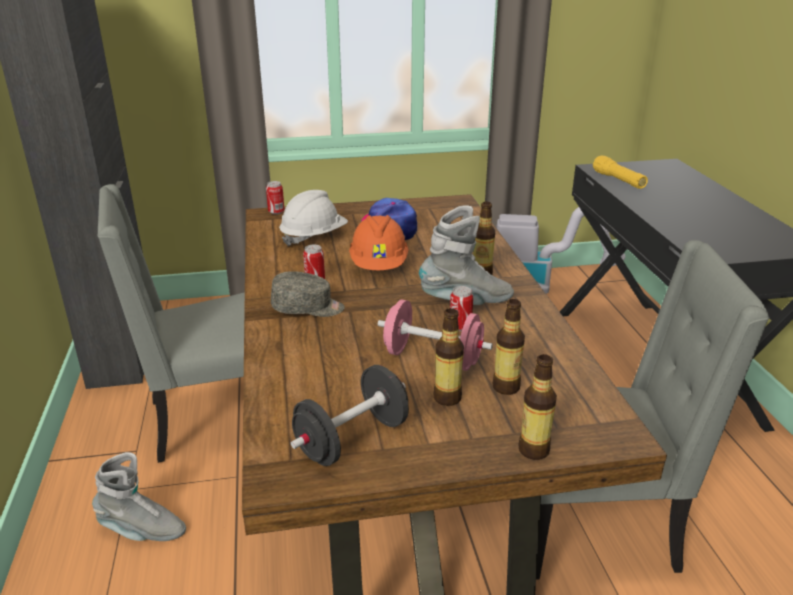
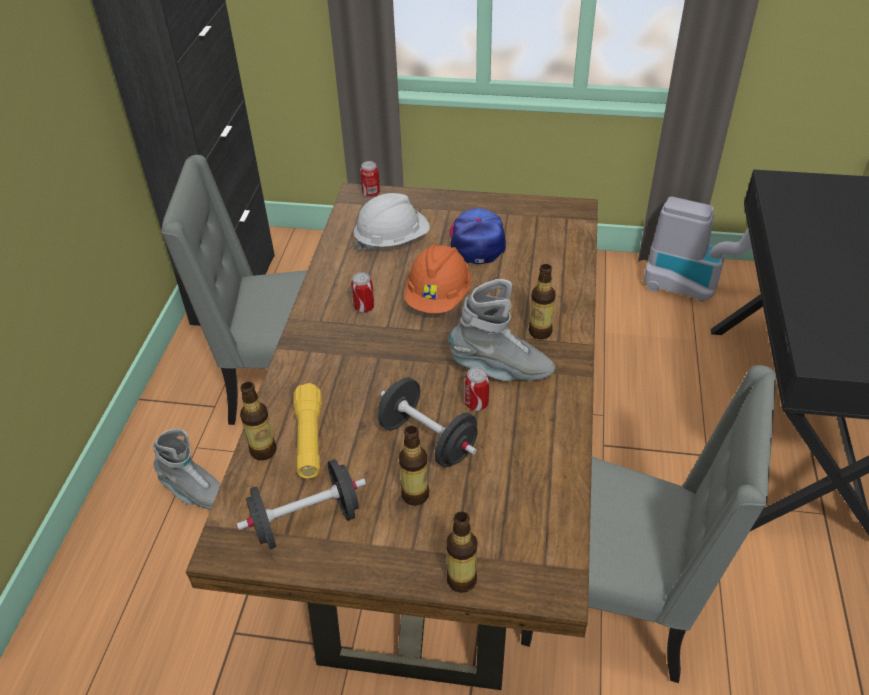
camera: 20 degrees right, 15 degrees up
grey cap [271,271,345,317] -> none
pink dumbbell [377,300,493,371] -> black dumbbell [378,378,478,468]
bottle [492,299,525,395] -> bottle moved to [240,382,277,460]
yellow flashlight [593,155,648,189] -> yellow flashlight moved to [293,383,322,478]

